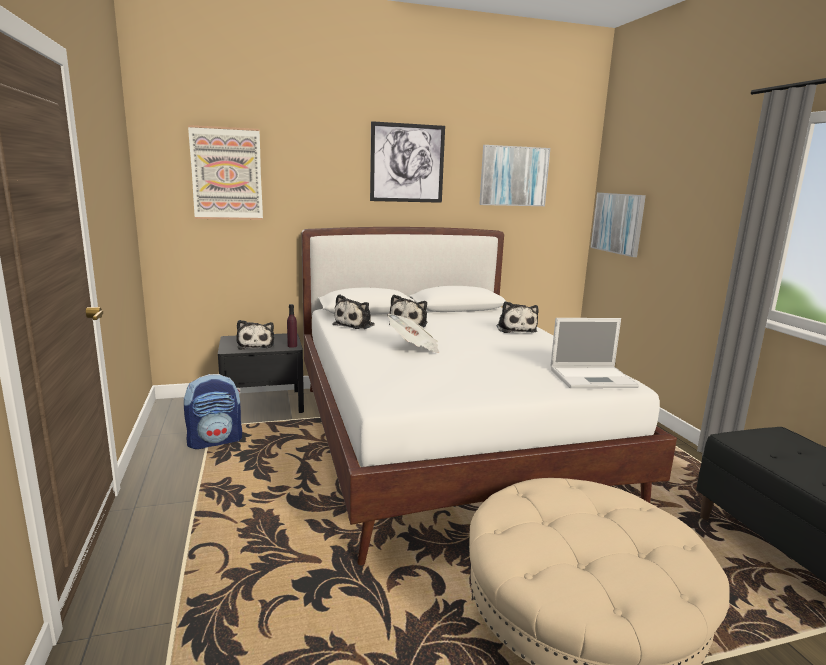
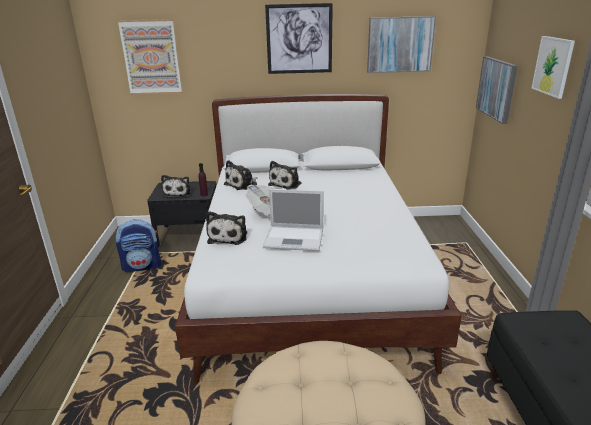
camera: 15 degrees right, 10 degrees up
plush toy [497,301,539,333] -> plush toy moved to [206,211,247,245]
laptop [550,318,639,388] -> laptop moved to [263,189,324,251]
none -> picture [531,36,575,99]

